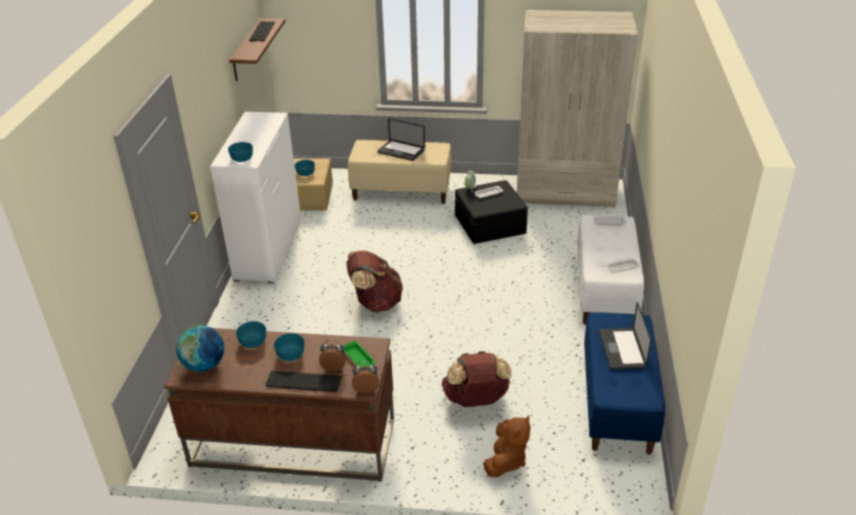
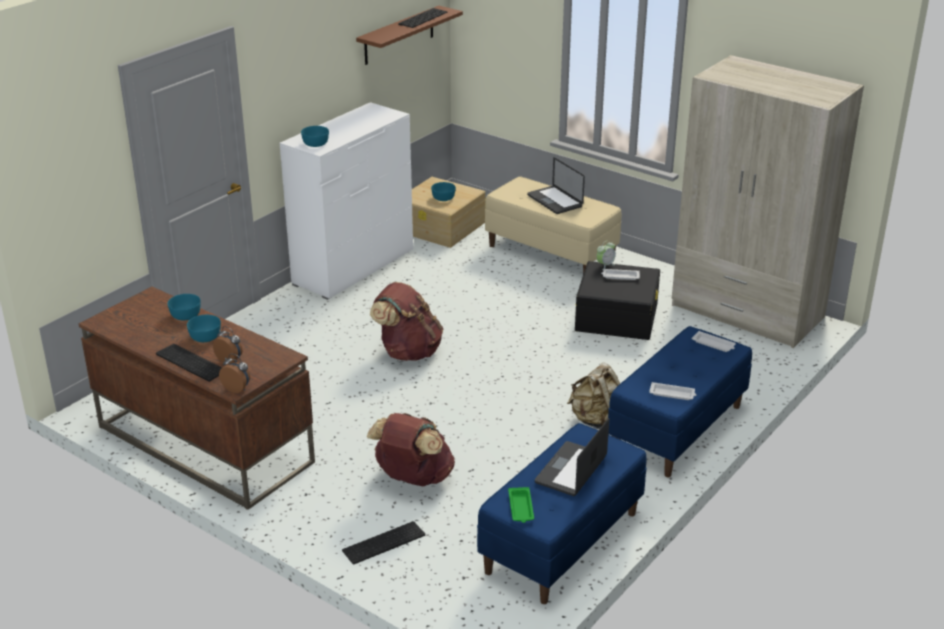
camera: 30 degrees right, 5 degrees down
globe [176,325,224,372] -> none
green tray [344,340,376,367] -> green tray moved to [508,487,534,523]
brown plush toy [483,415,531,477] -> keyboard [342,521,425,565]
white bench [577,215,644,325] -> blue bench [608,326,752,477]
none -> beige backpack [567,363,620,429]

